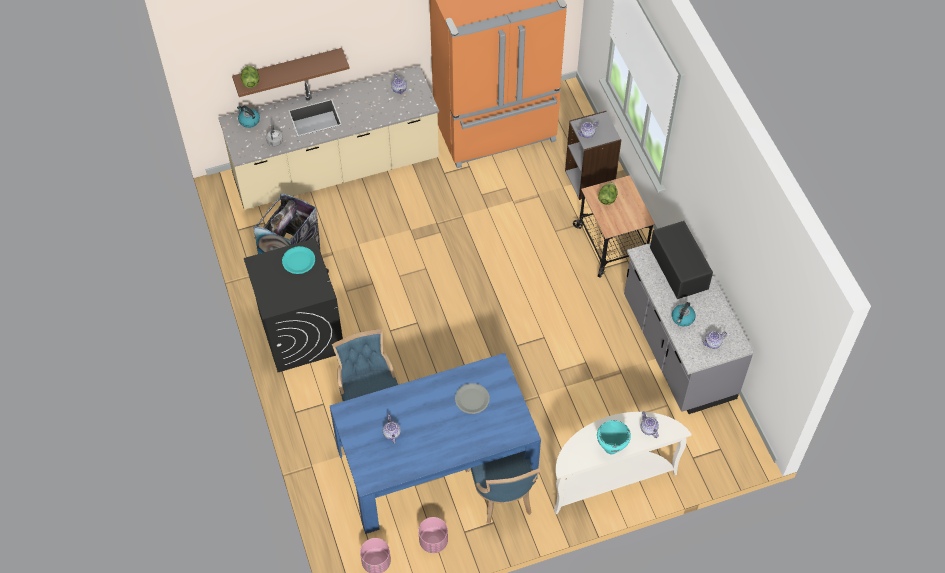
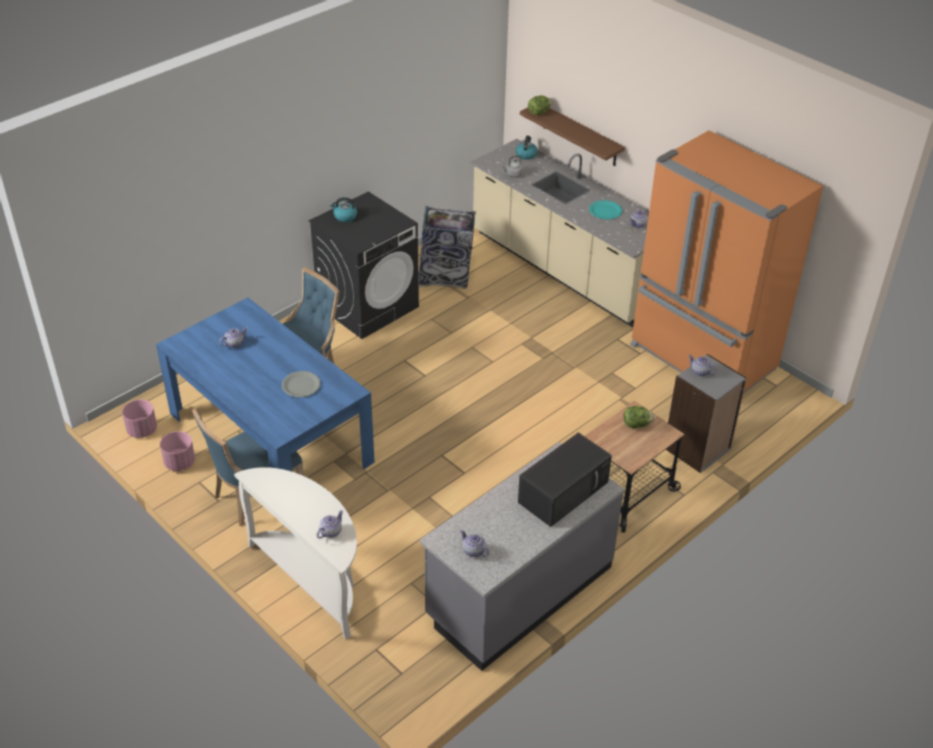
camera: 65 degrees right, 15 degrees down
turquoise plate [282,246,315,274] -> turquoise plate moved to [589,200,622,219]
turquoise cooking pot [597,420,631,454] -> none
kettle [672,302,696,327] -> kettle moved to [330,197,357,222]

